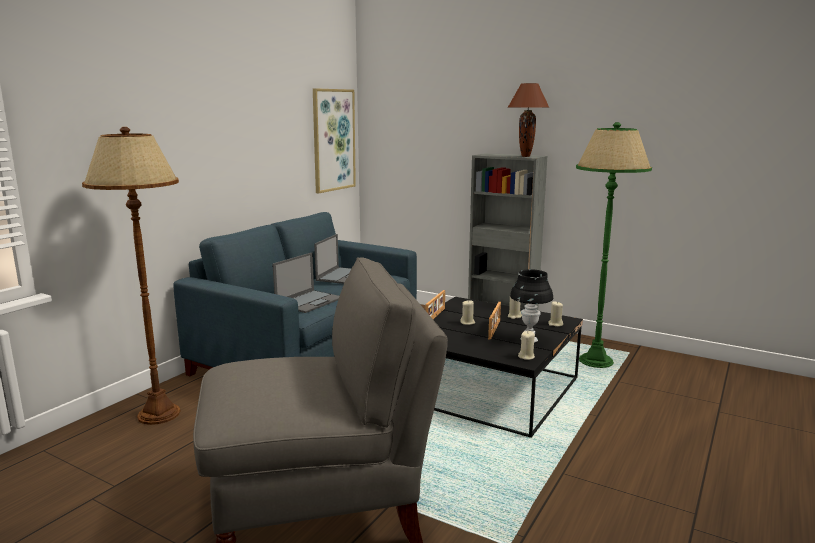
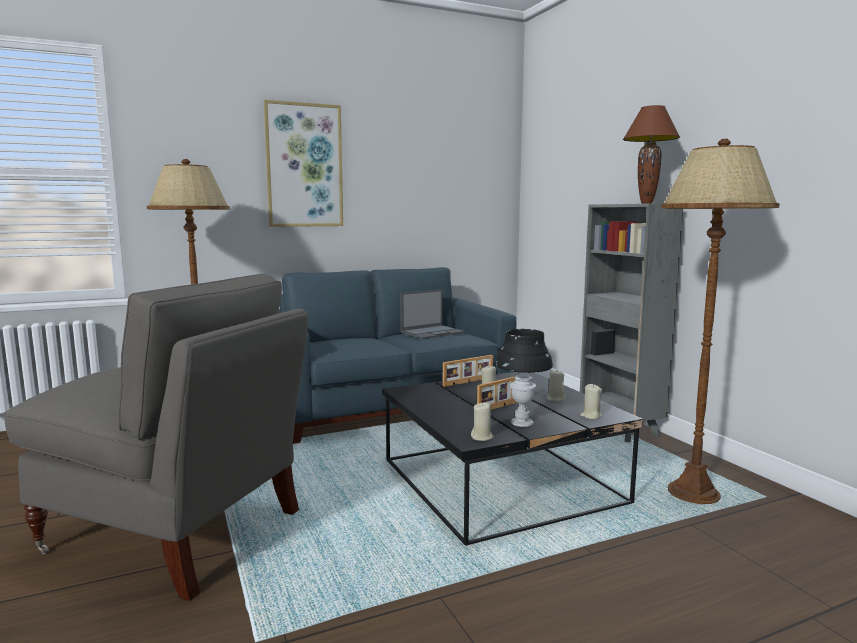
camera: 35 degrees right, 5 degrees down
laptop [272,252,339,313] -> none
picture [313,88,356,193] -> picture moved to [264,100,343,227]
green floor lamp [576,122,652,368] -> brown floor lamp [661,139,780,504]

